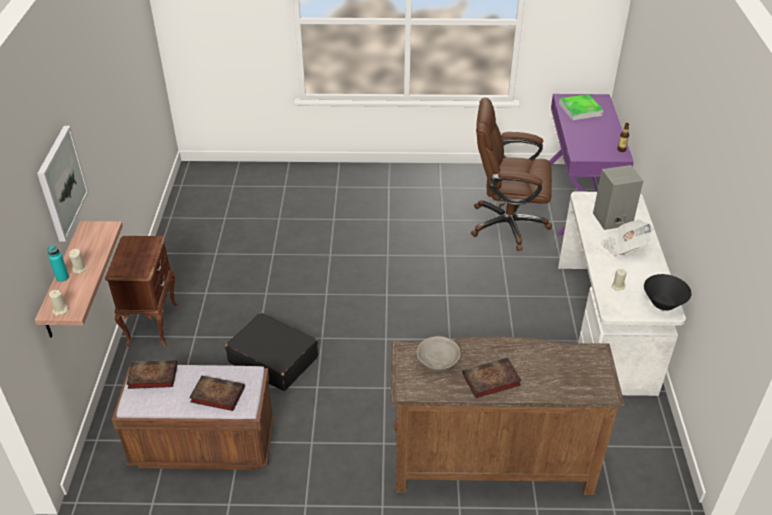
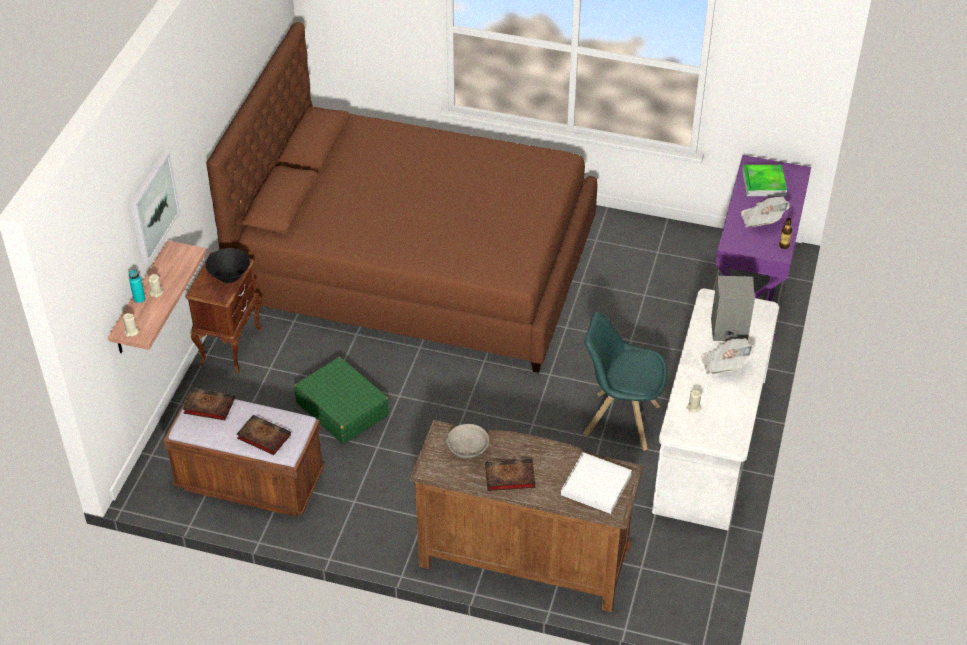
camera: 15 degrees right, 5 degrees up
black suitcase [225,313,318,391] -> green suitcase [294,357,389,444]
brown office chair [471,98,552,251] -> none
black bowl [644,274,691,310] -> black bowl moved to [205,248,250,283]
none -> brown bed [206,22,597,373]
none -> white tray [561,452,632,514]
none -> turquoise chair [583,311,667,451]
none -> newspaper [741,197,789,227]

